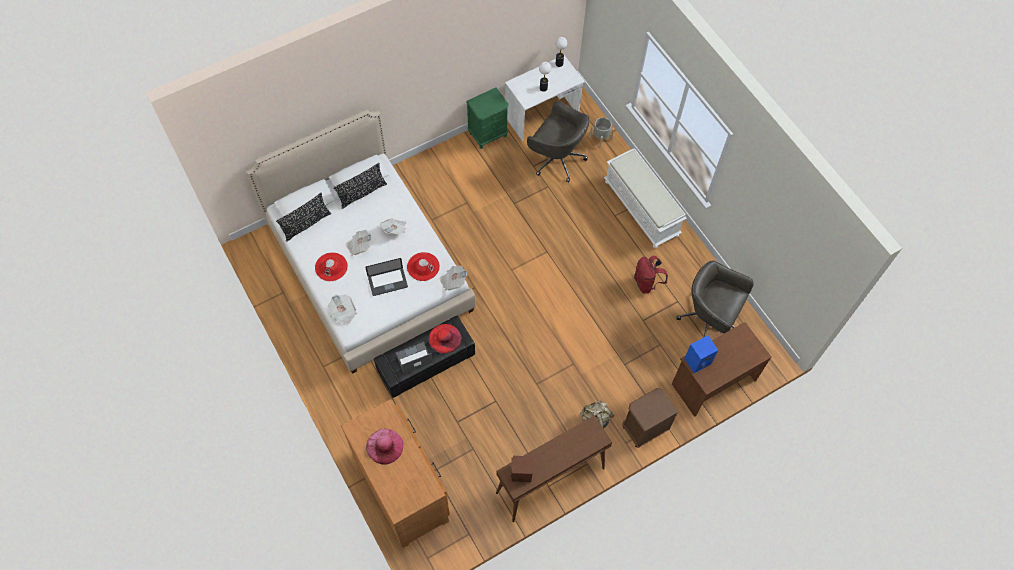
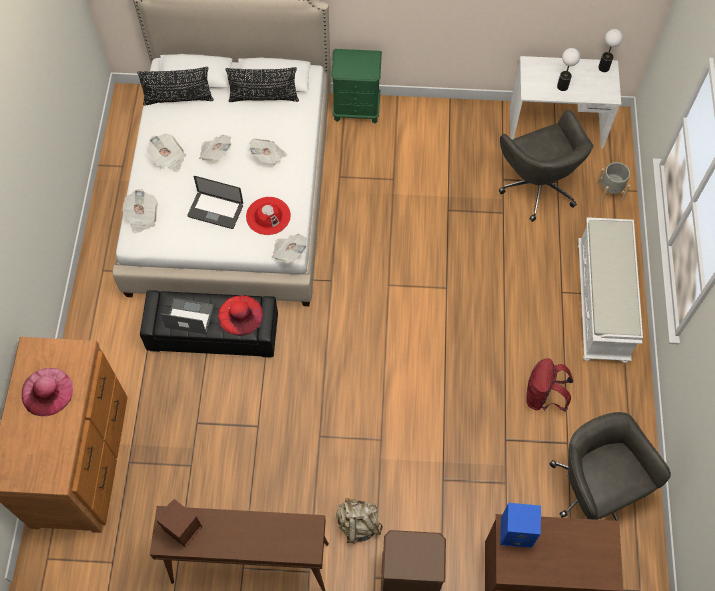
camera: 35 degrees right, 0 degrees up
red hat [315,252,348,281] -> newspaper [147,134,186,172]
green nightstand [466,88,509,149] -> green nightstand moved to [331,49,382,124]

